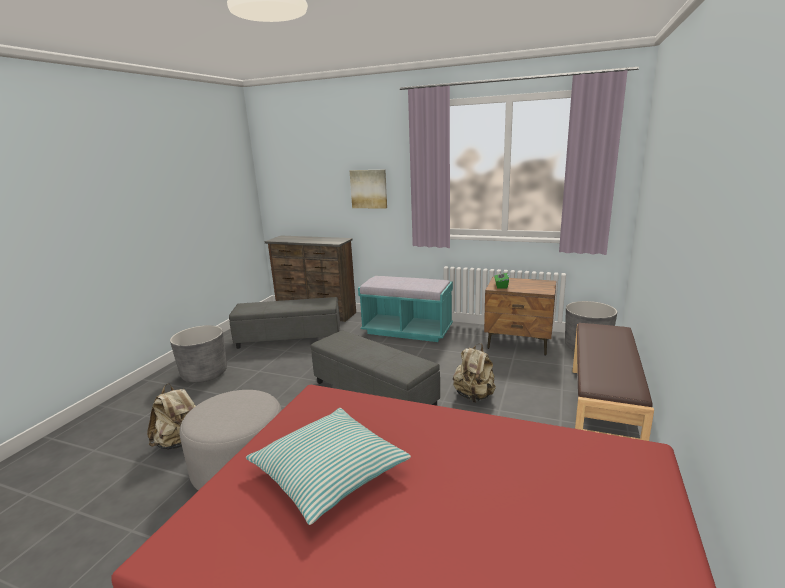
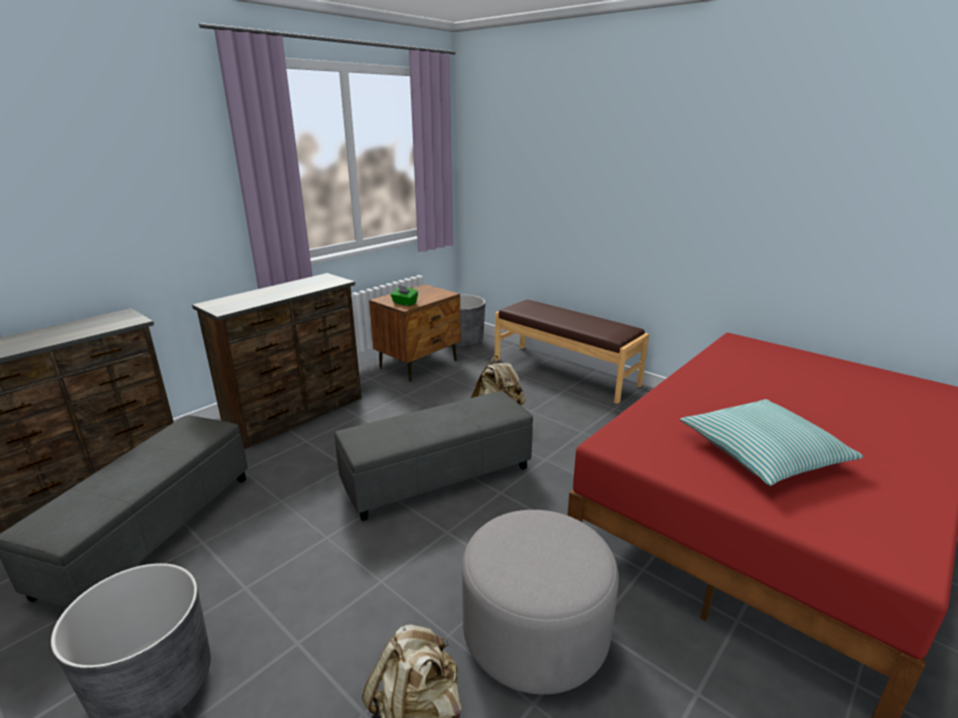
camera: 70 degrees left, 5 degrees up
picture [350,170,387,209] -> none
turquoise bench [358,276,453,342] -> brown dresser [192,273,362,449]

